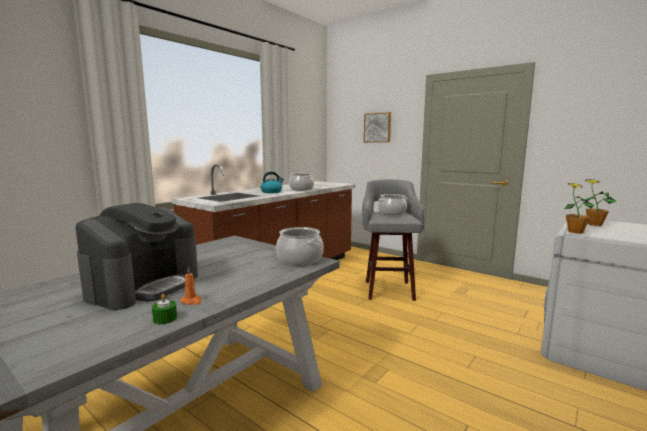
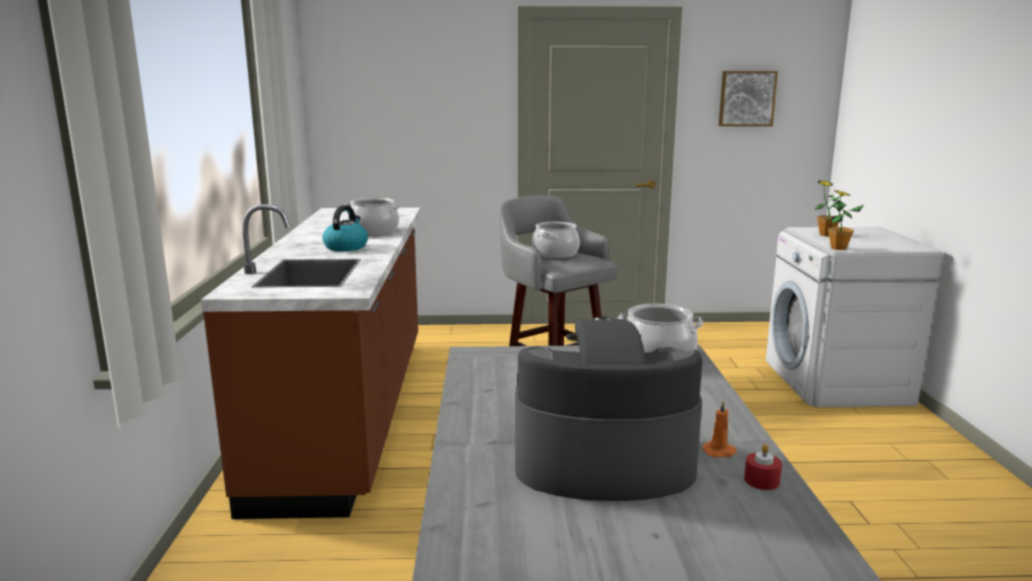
camera: 40 degrees left, 5 degrees up
coffee machine [75,203,198,310] -> coffee machine turned 75 degrees counterclockwise [515,317,702,501]
green candle [152,294,177,324] -> red candle [744,444,782,490]
picture [364,112,391,142] -> picture moved to [719,71,778,126]

